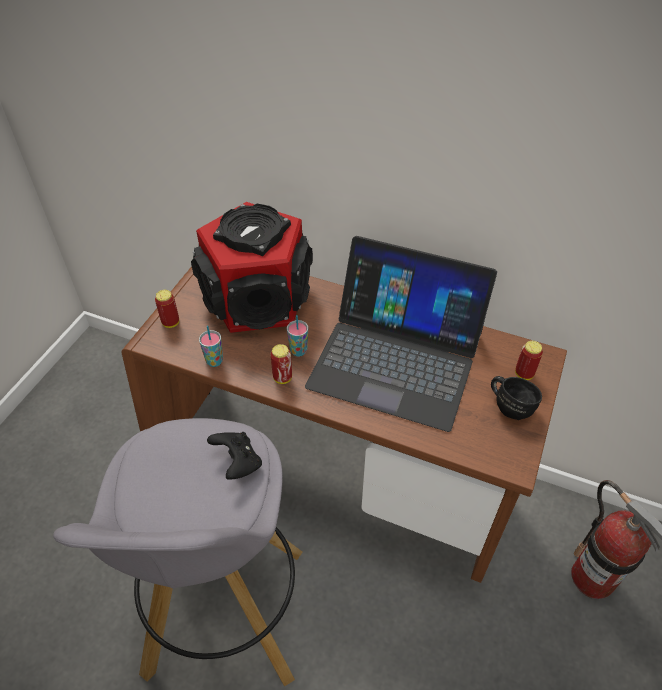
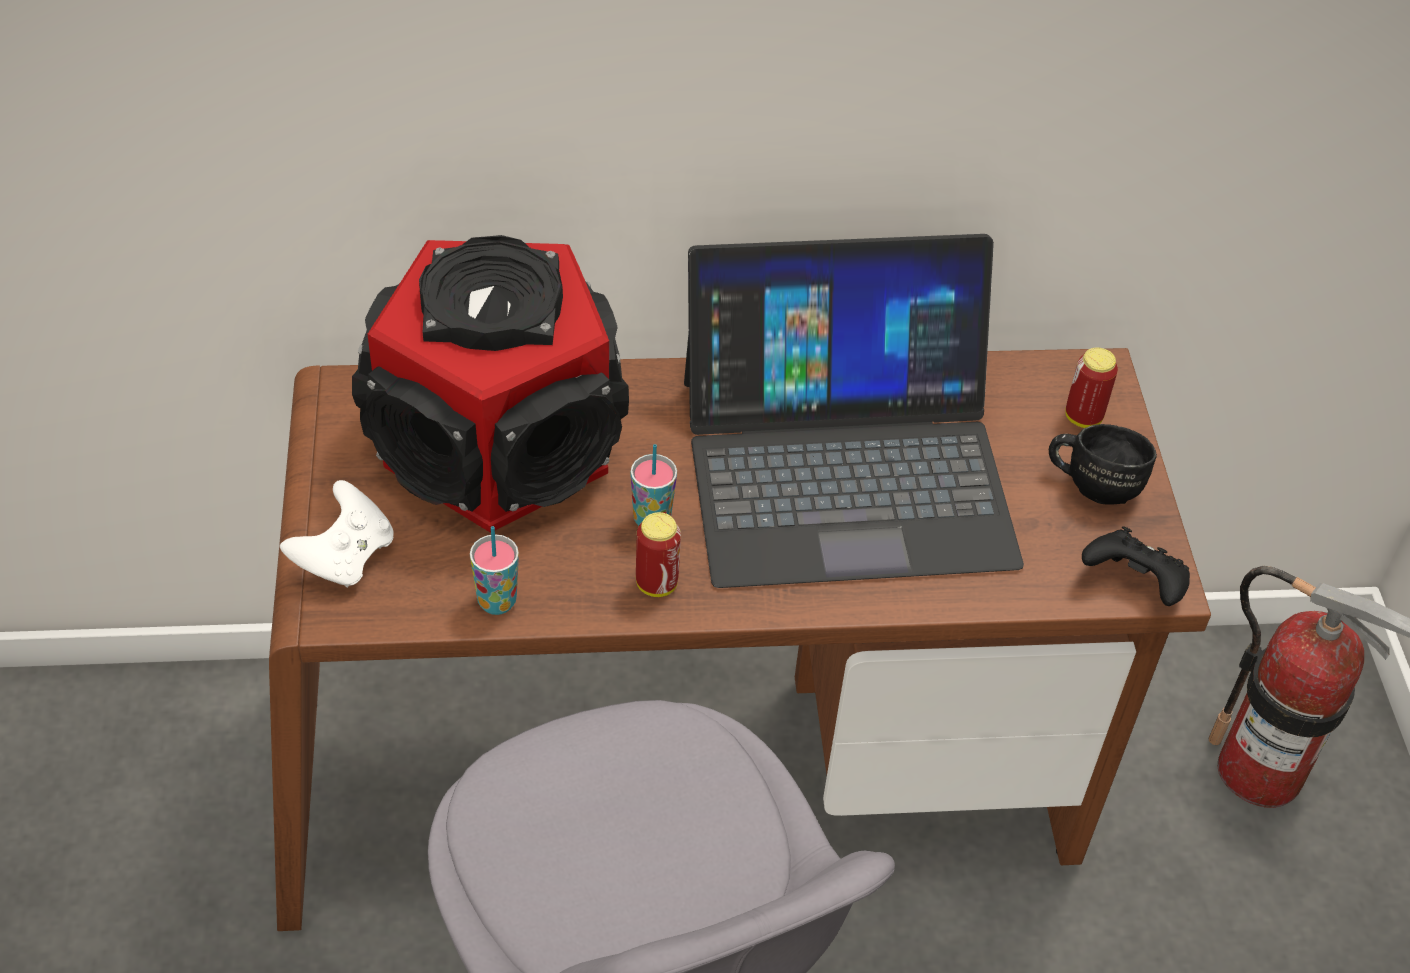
camera: 30 degrees left, 0 degrees up
can [155,290,179,328] -> white game controller [280,480,394,588]
black game controller [207,432,262,480] -> black game controller moved to [1082,526,1190,606]

